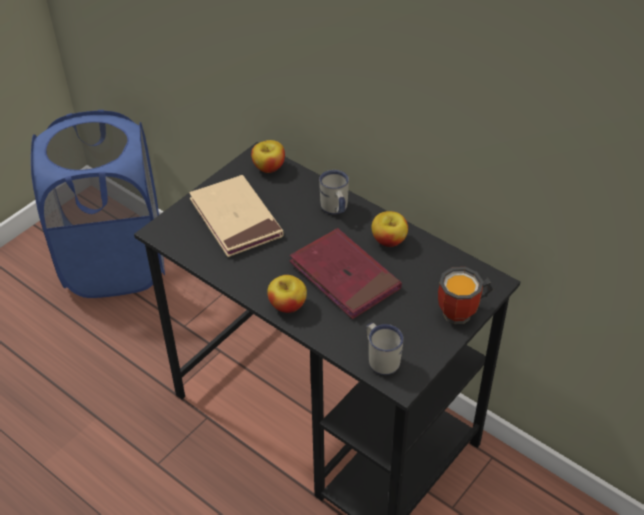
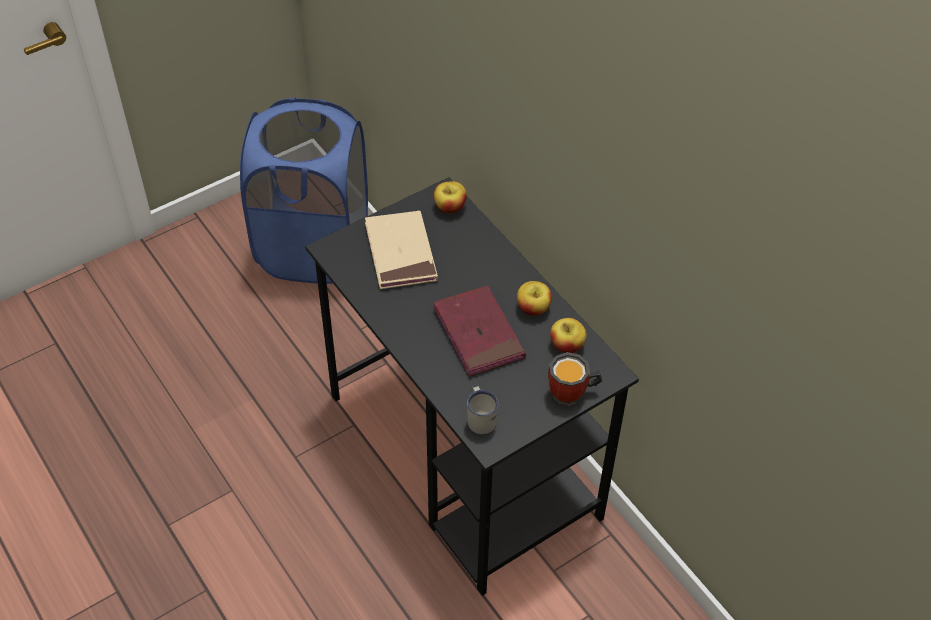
camera: 15 degrees right, 5 degrees up
apple [267,275,307,313] -> apple moved to [550,318,587,353]
white mug [319,170,349,215] -> none

